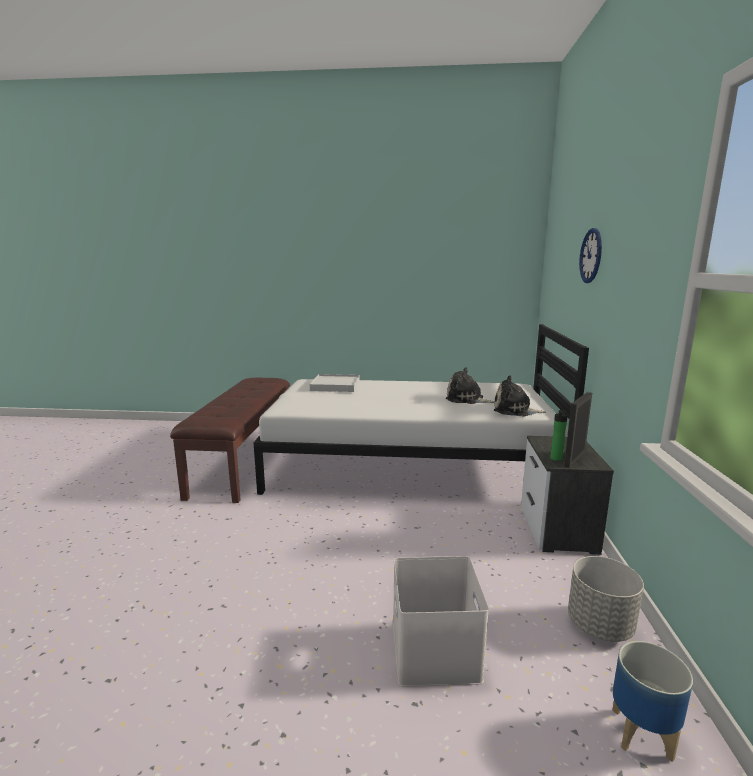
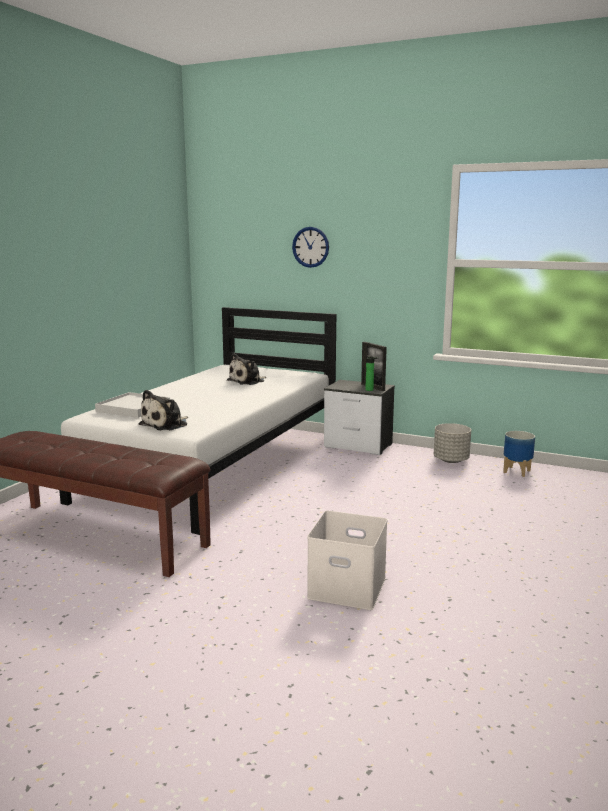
camera: 70 degrees left, 0 degrees up
white storage box [393,556,489,687] -> white storage box moved to [307,511,388,610]
plush toy [494,375,546,417] -> plush toy moved to [138,390,188,430]

